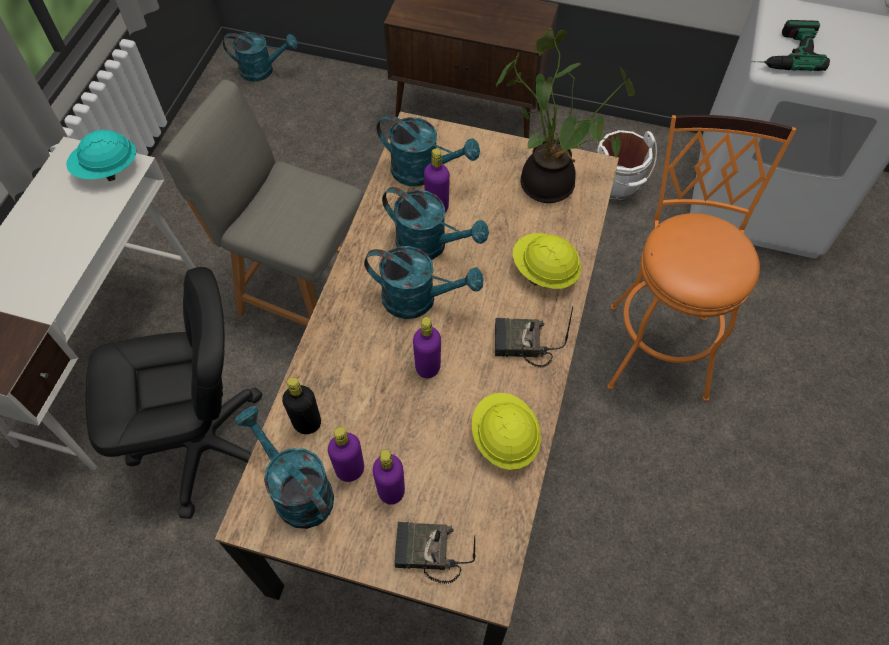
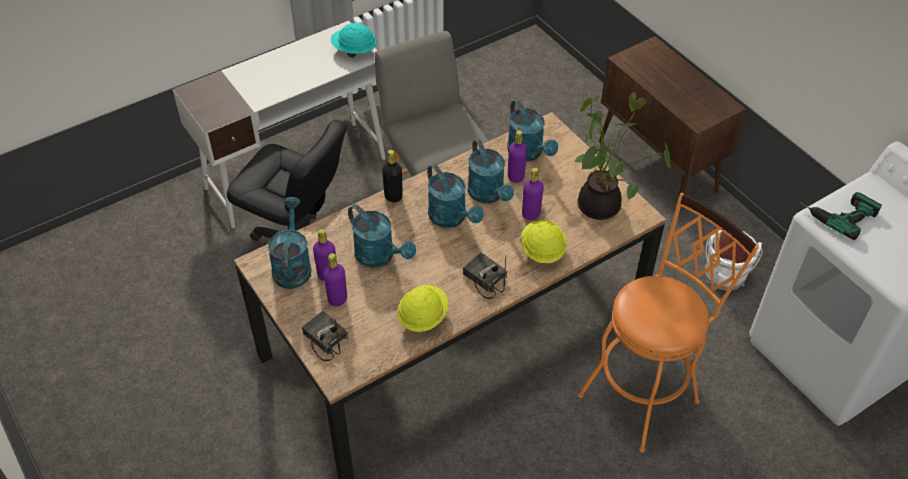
camera: 40 degrees right, 10 degrees down
turquoise watering can [223,32,298,82] -> turquoise watering can moved to [348,204,416,267]
black bottle [282,377,321,434] -> black bottle moved to [382,150,403,202]
purple bottle [413,317,441,378] -> purple bottle moved to [522,168,544,220]

